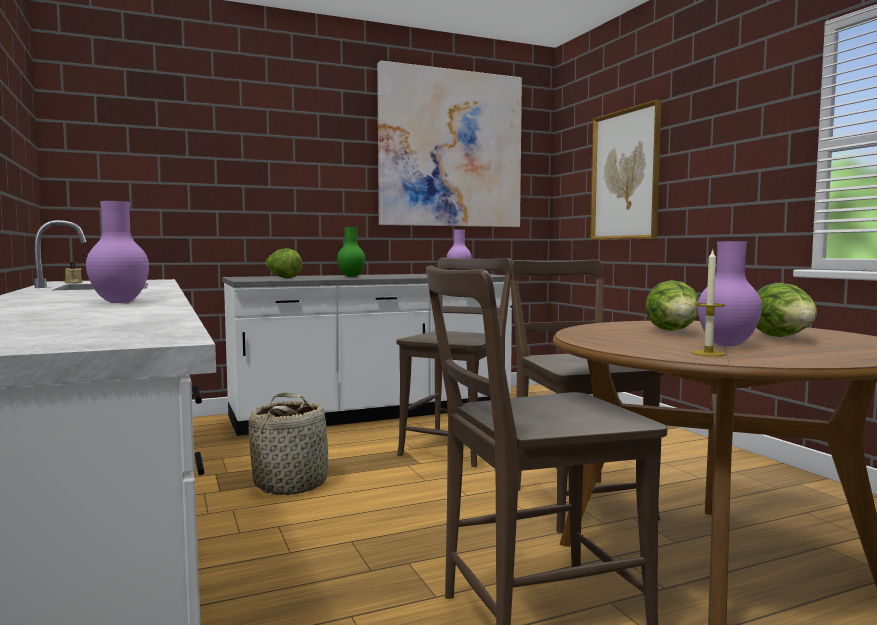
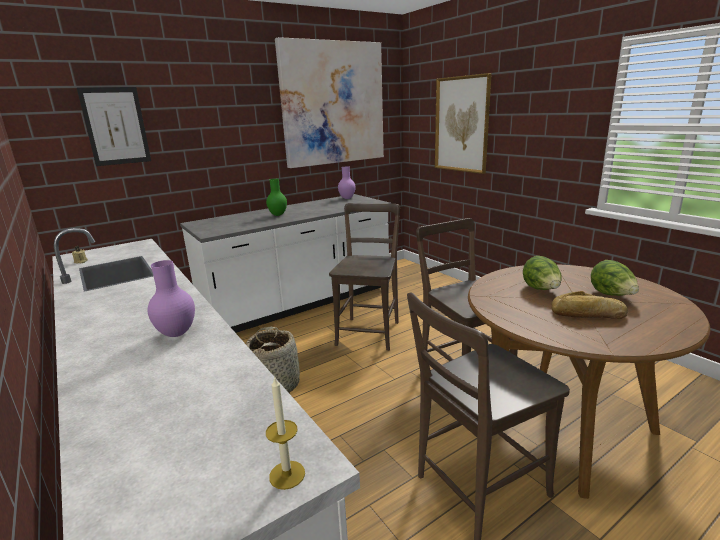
camera: 10 degrees left, 15 degrees up
lettuce [266,248,302,278] -> none
candle [692,249,726,356] -> candle moved to [266,376,305,490]
purple vase [698,241,762,346] -> bread [551,291,628,319]
none -> picture [77,87,151,166]

